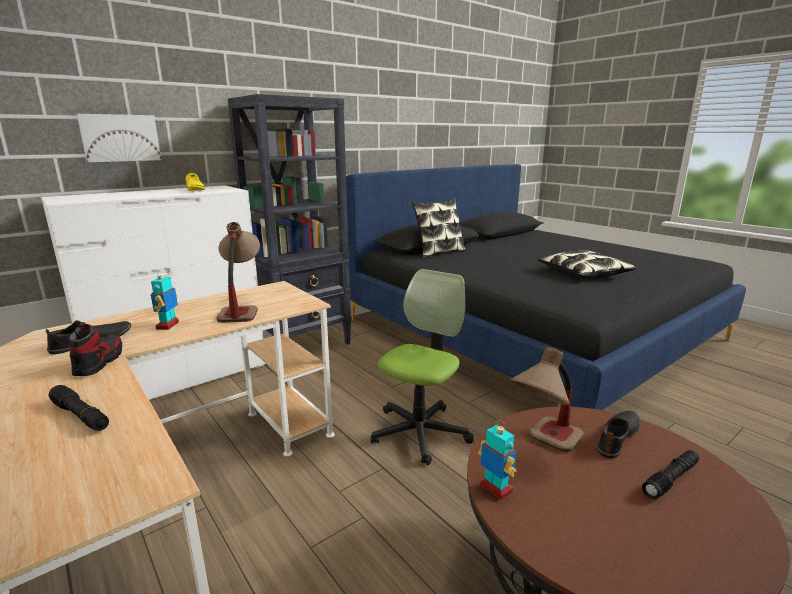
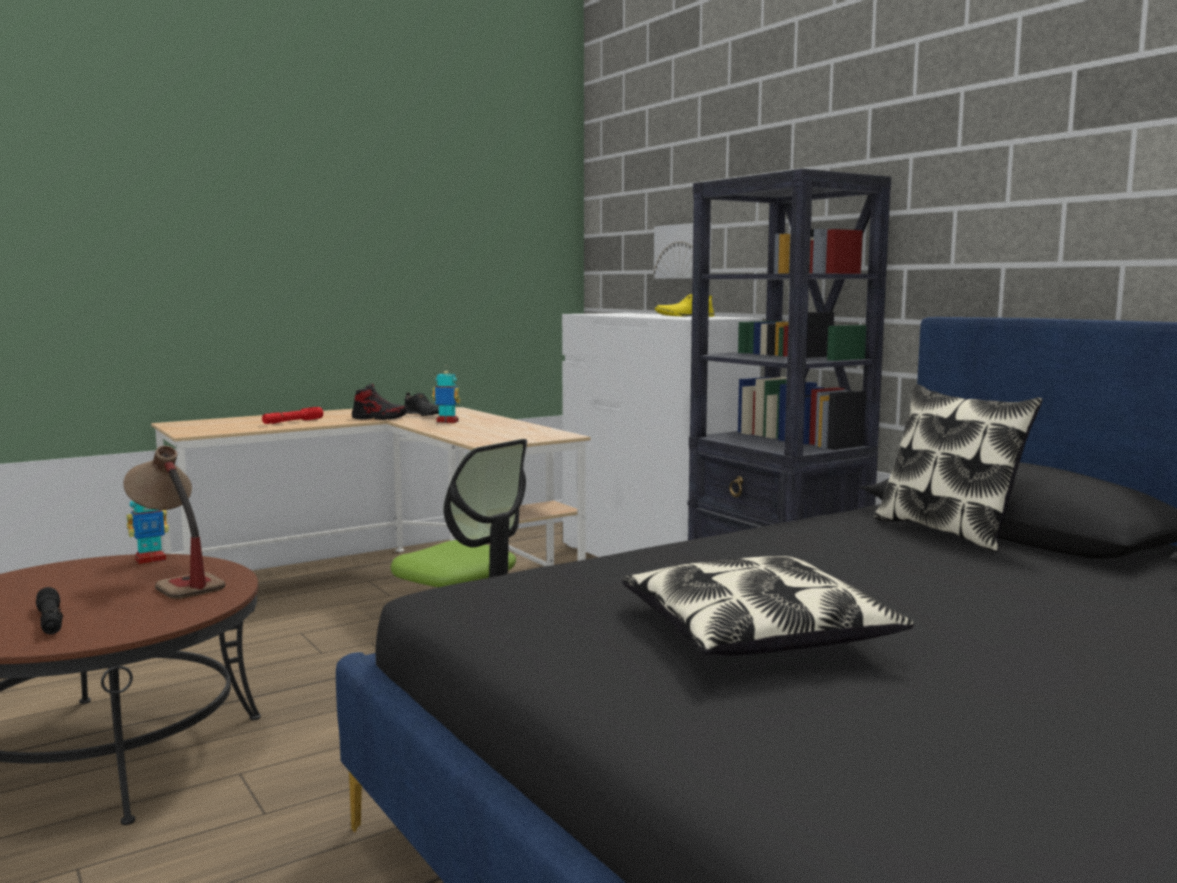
camera: 95 degrees right, 10 degrees down
black flashlight [49,385,109,431] -> red flashlight [262,407,323,424]
table lamp [217,222,260,323] -> none
black shoe [596,411,640,458] -> none

